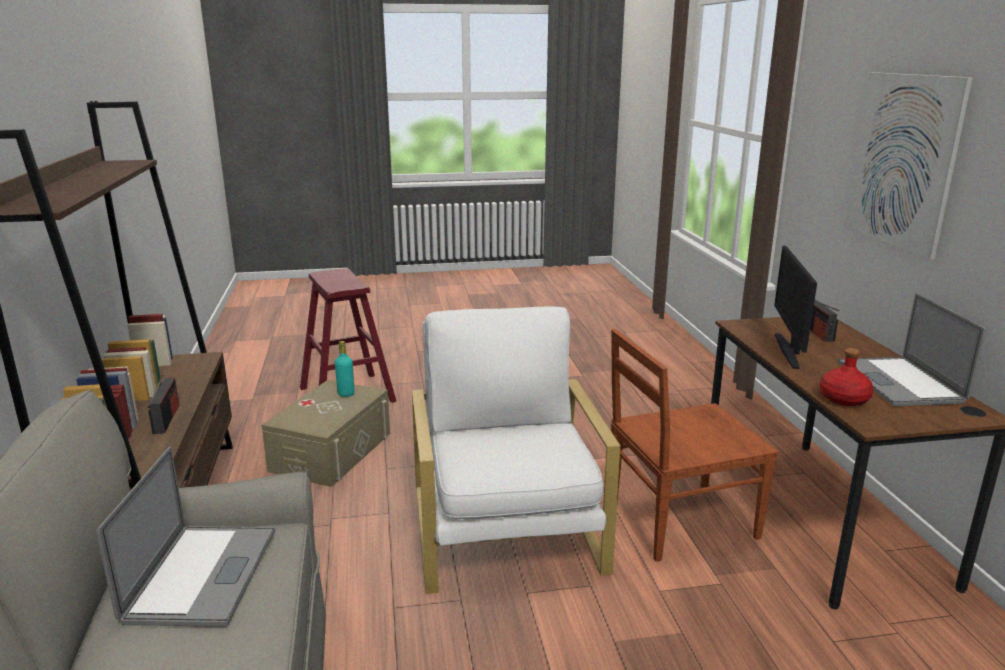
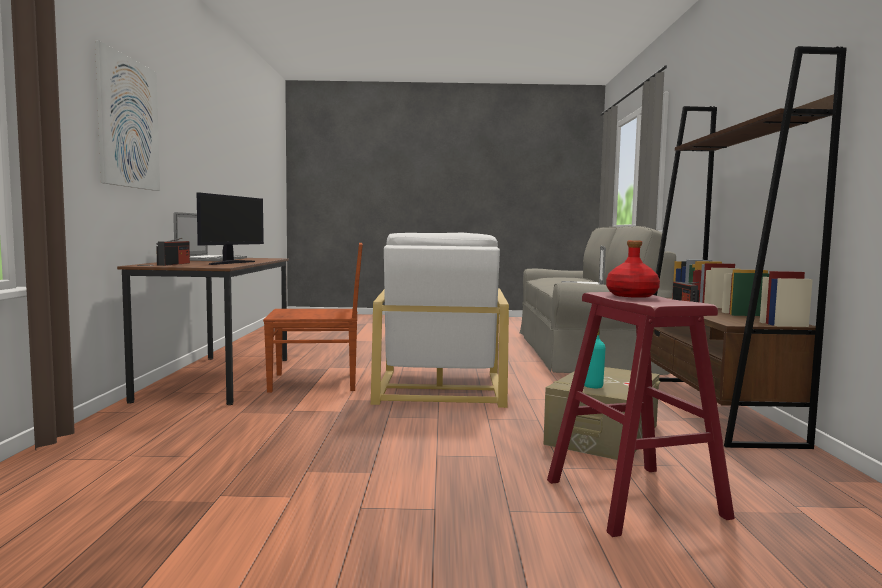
camera: 170 degrees left, 15 degrees down
red bottle [819,348,874,406] -> red bottle moved to [606,240,660,298]

